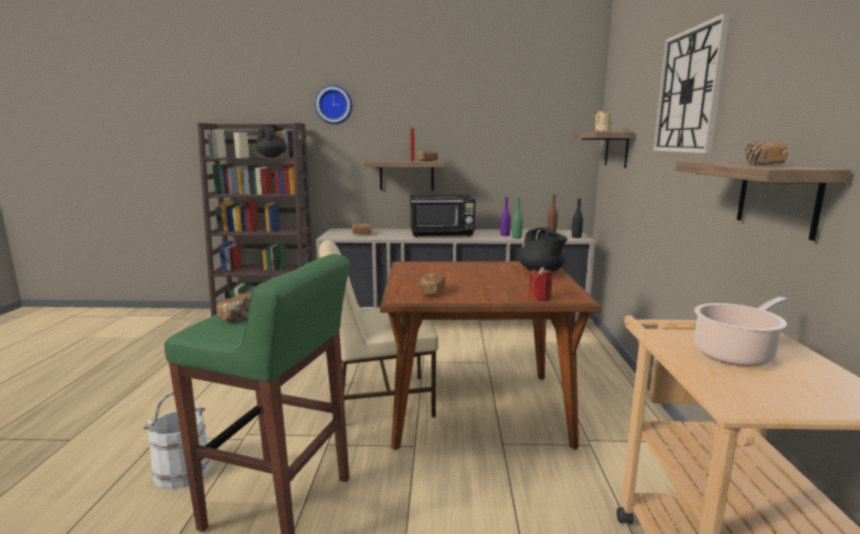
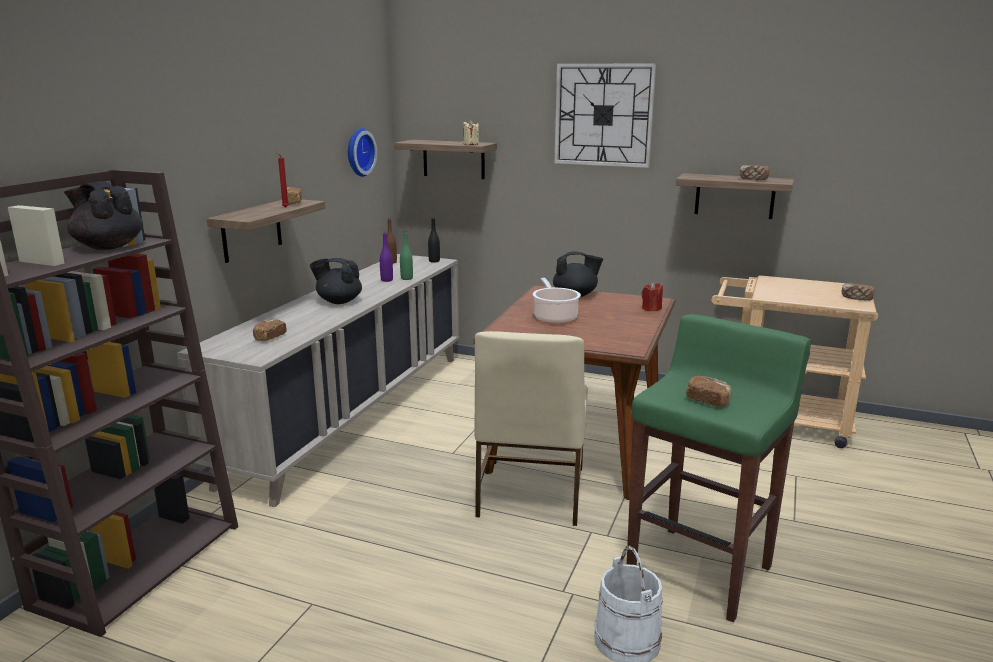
camera: 70 degrees left, 5 degrees up
wall clock [315,85,352,124] -> wall clock moved to [348,128,377,177]
black microwave [410,195,476,237] -> black teapot [310,258,362,304]
bread [419,274,445,295] -> bread moved to [842,283,874,301]
cooking pot [694,297,787,366] -> cooking pot moved to [533,278,581,324]

